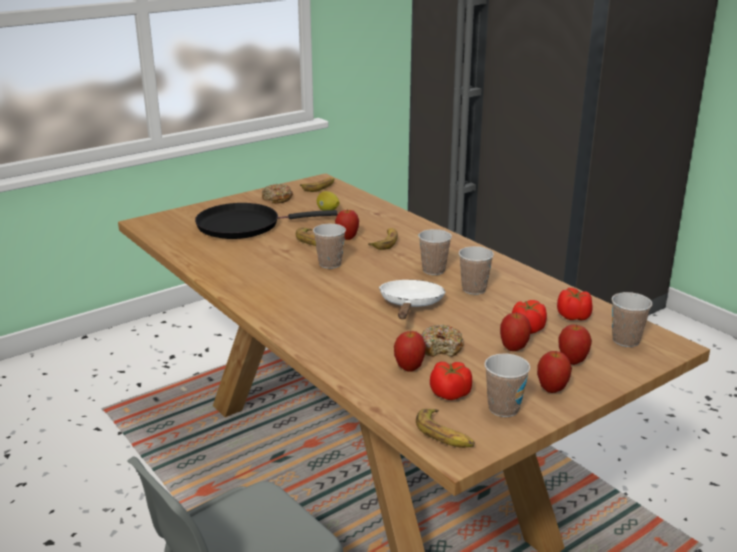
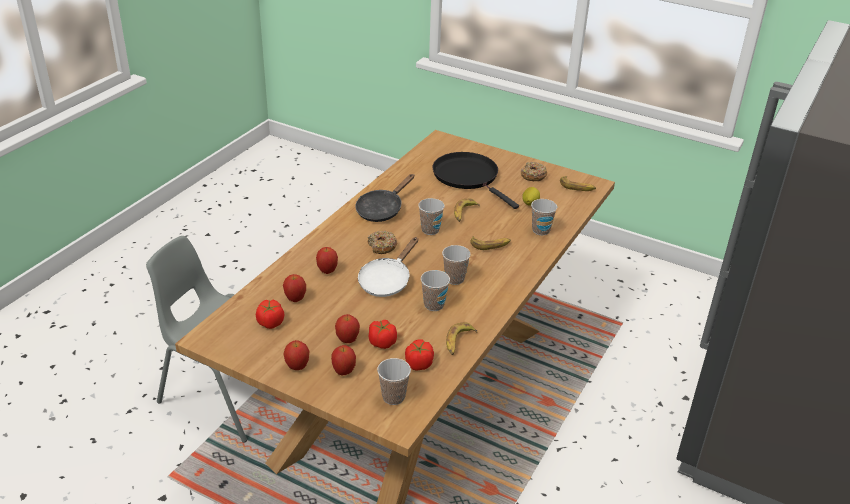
camera: 65 degrees right, 10 degrees up
apple [335,208,359,240] -> apple moved to [316,247,338,274]
white frying pan [379,280,446,319] -> white frying pan turned 135 degrees clockwise [358,237,418,297]
banana [416,409,475,448] -> banana moved to [446,322,477,355]
donut [421,325,464,357] -> donut moved to [367,231,398,254]
cup [484,354,530,417] -> cup moved to [531,199,557,235]
none -> black frying pan [355,174,414,222]

